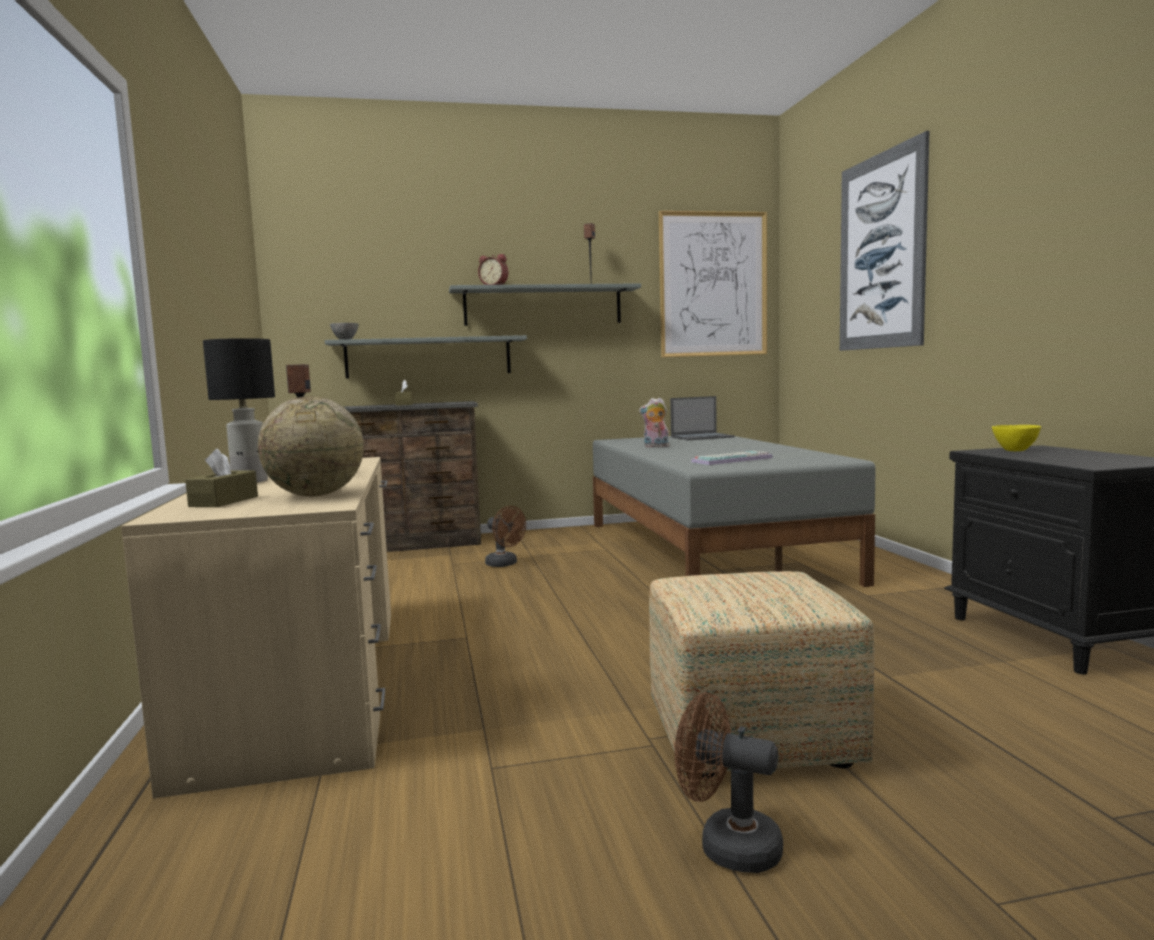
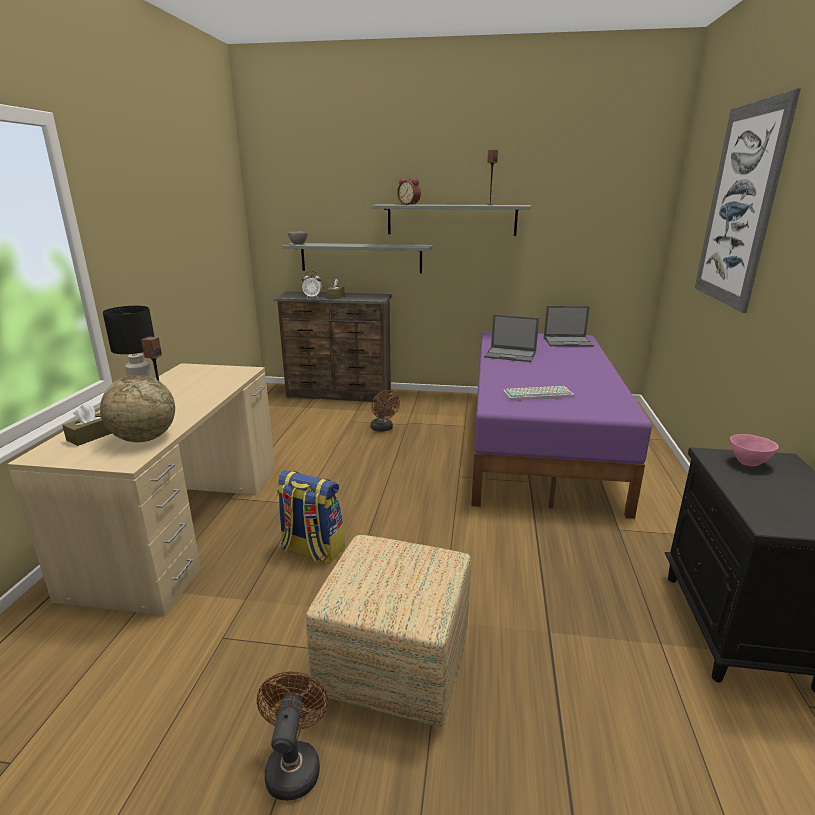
camera: 20 degrees right, 15 degrees up
grey bed [593,436,876,587] -> purple bed [471,332,652,519]
plush toy [639,398,669,447] -> laptop [484,314,539,362]
picture [659,211,767,357] -> none
brown fan [675,692,783,873] -> brown fan turned 45 degrees clockwise [257,671,328,801]
yellow bowl [992,425,1041,451] -> pink bowl [730,434,778,466]
none -> backpack [277,470,344,564]
none -> alarm clock [302,271,322,298]

